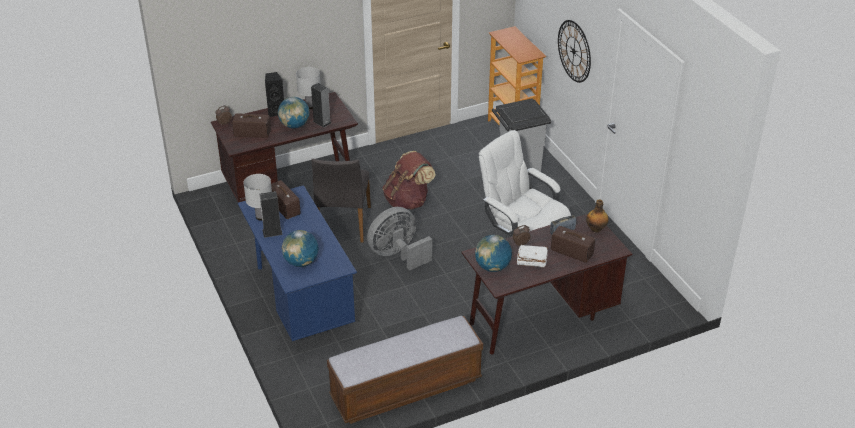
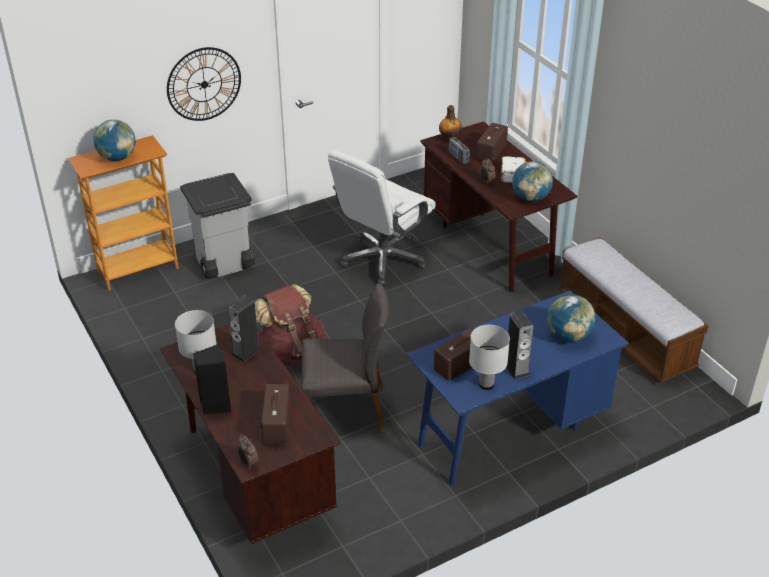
camera: 95 degrees left, 0 degrees up
globe [278,97,310,129] -> globe moved to [93,120,136,161]
grey fan [367,207,432,271] -> none

